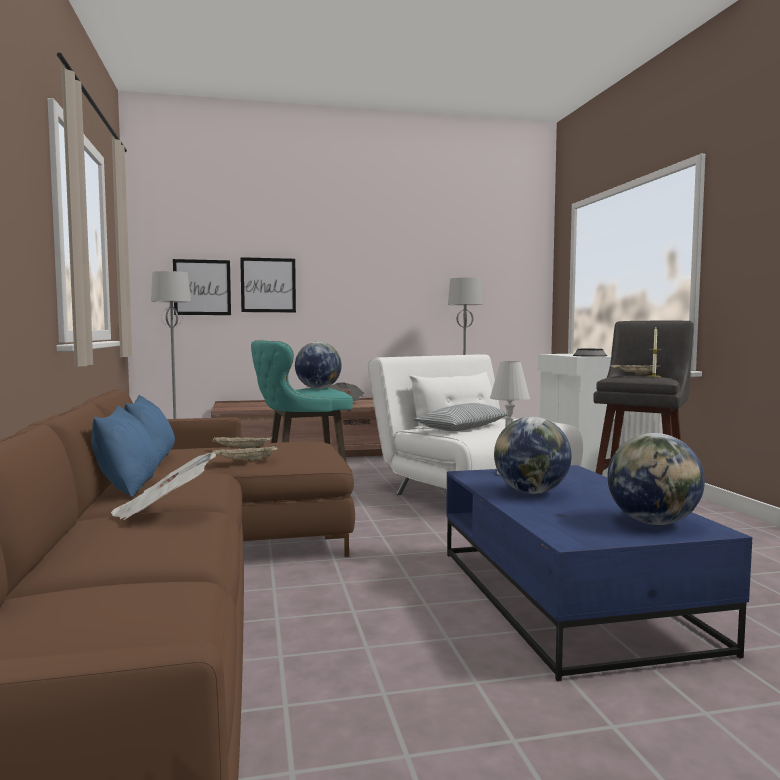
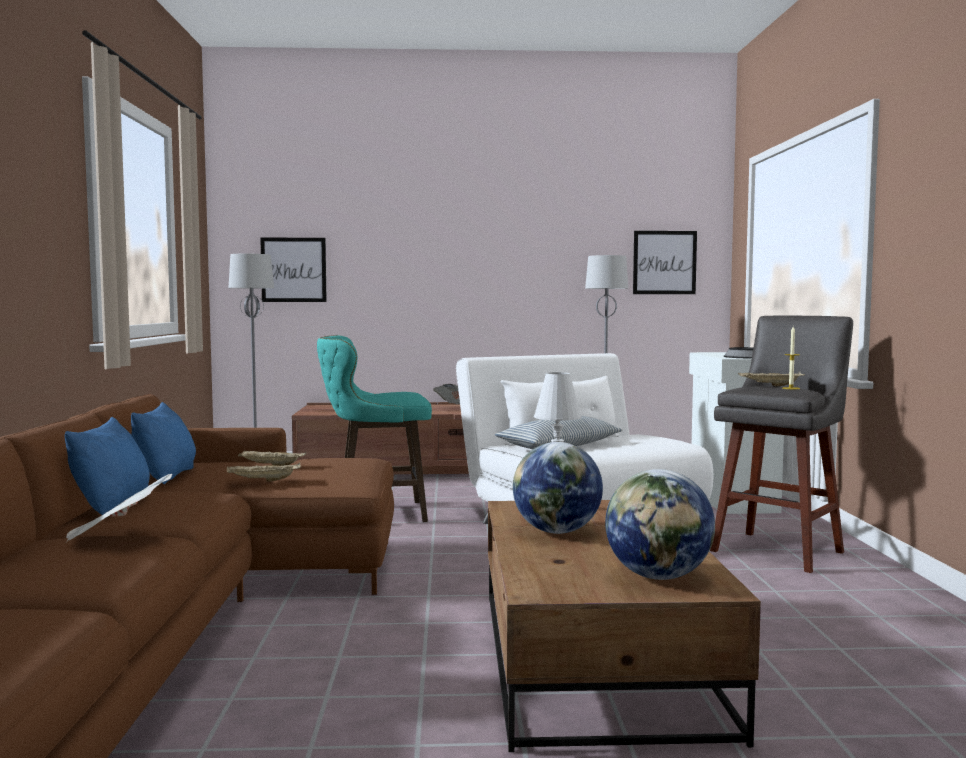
camera: 10 degrees right, 0 degrees up
picture [240,257,296,312] -> picture moved to [633,231,697,294]
globe [295,342,342,389] -> none
blue coffee table [446,465,752,681] -> brown coffee table [488,500,761,752]

